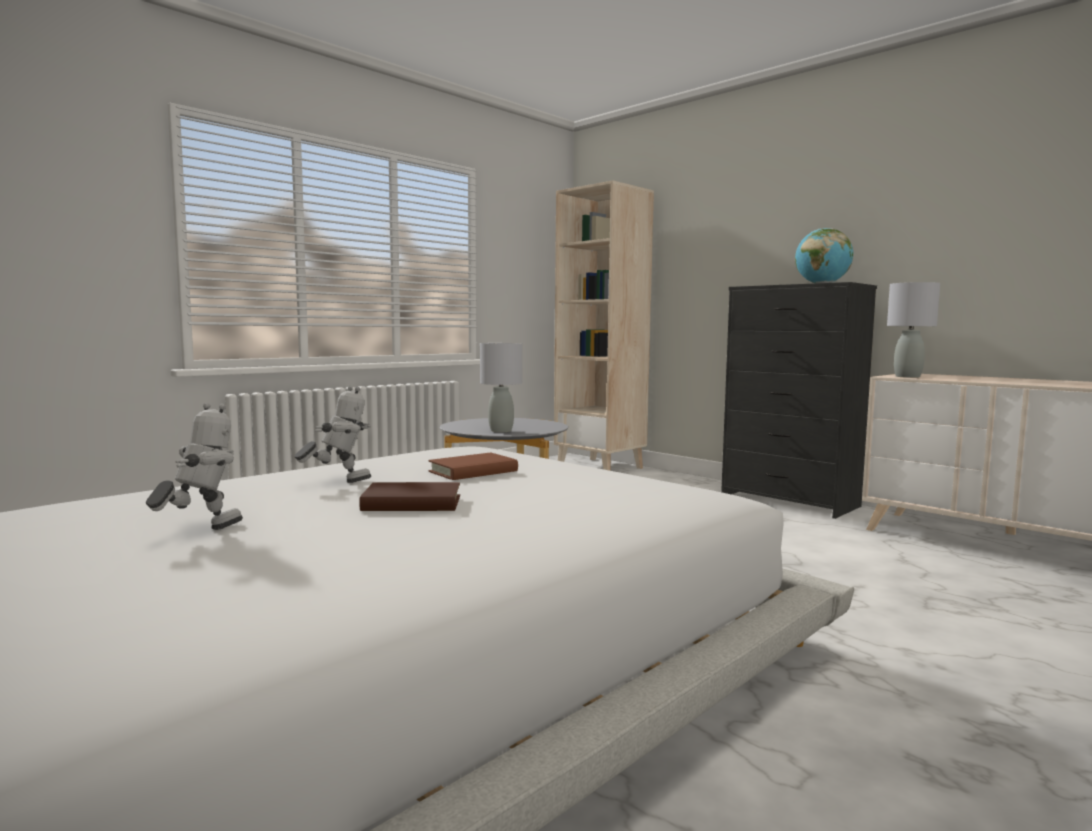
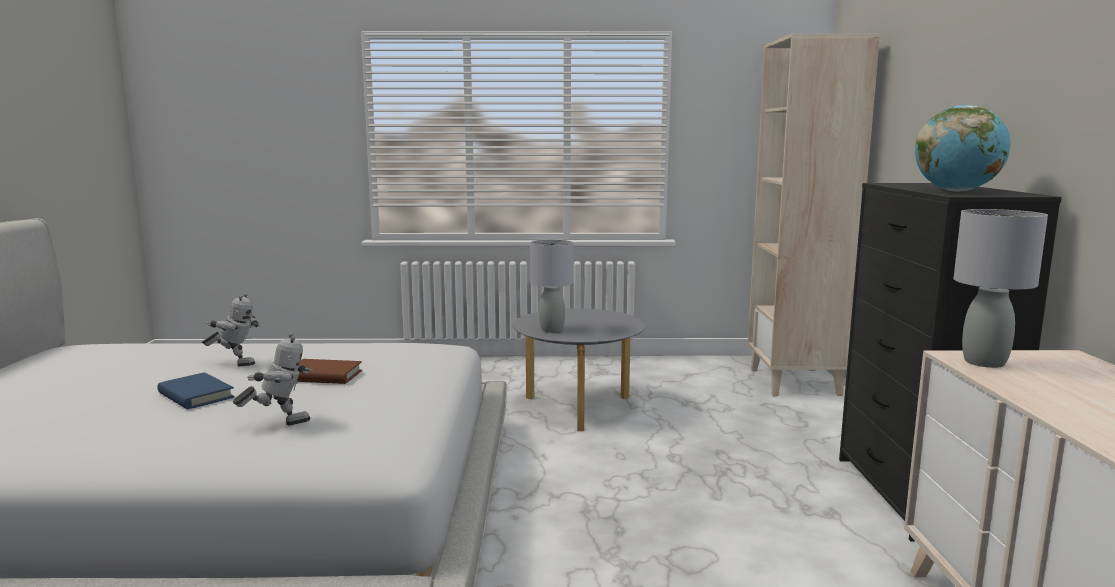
camera: 45 degrees right, 5 degrees up
toy robot [146,403,243,530] -> toy robot moved to [233,333,313,425]
brown book [359,482,460,511] -> blue book [157,372,235,409]

